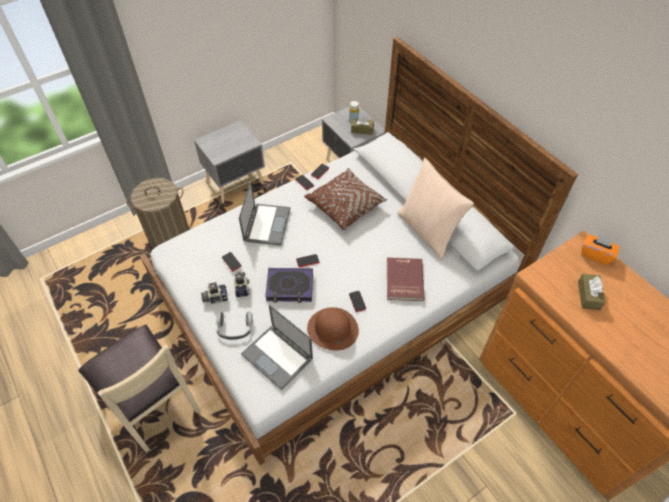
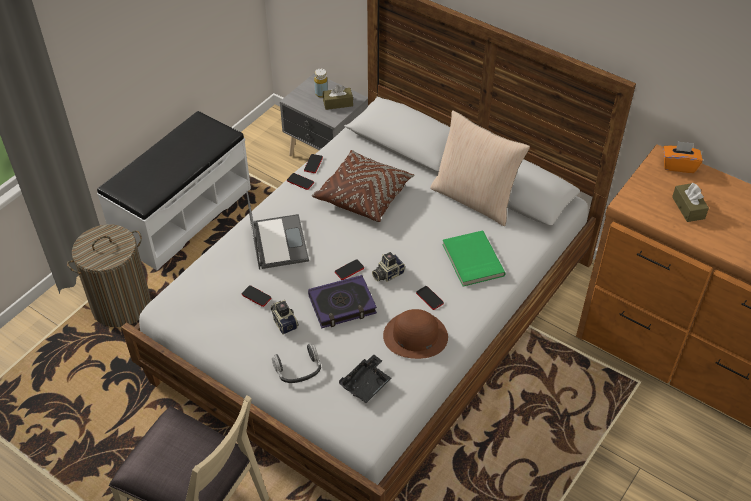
camera: 20 degrees left, 5 degrees down
grey nightstand [194,121,265,203] -> white bench [97,111,251,270]
camera [201,282,228,304] -> camera moved to [372,252,405,282]
laptop [241,305,313,390] -> black tray [339,355,392,403]
red book [387,257,425,301] -> green book [442,230,505,287]

